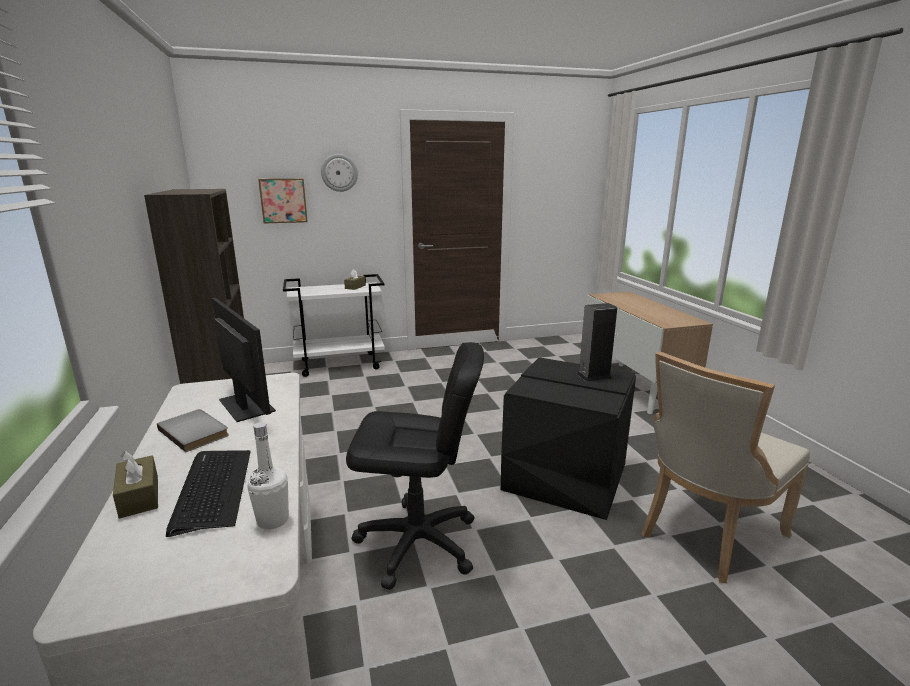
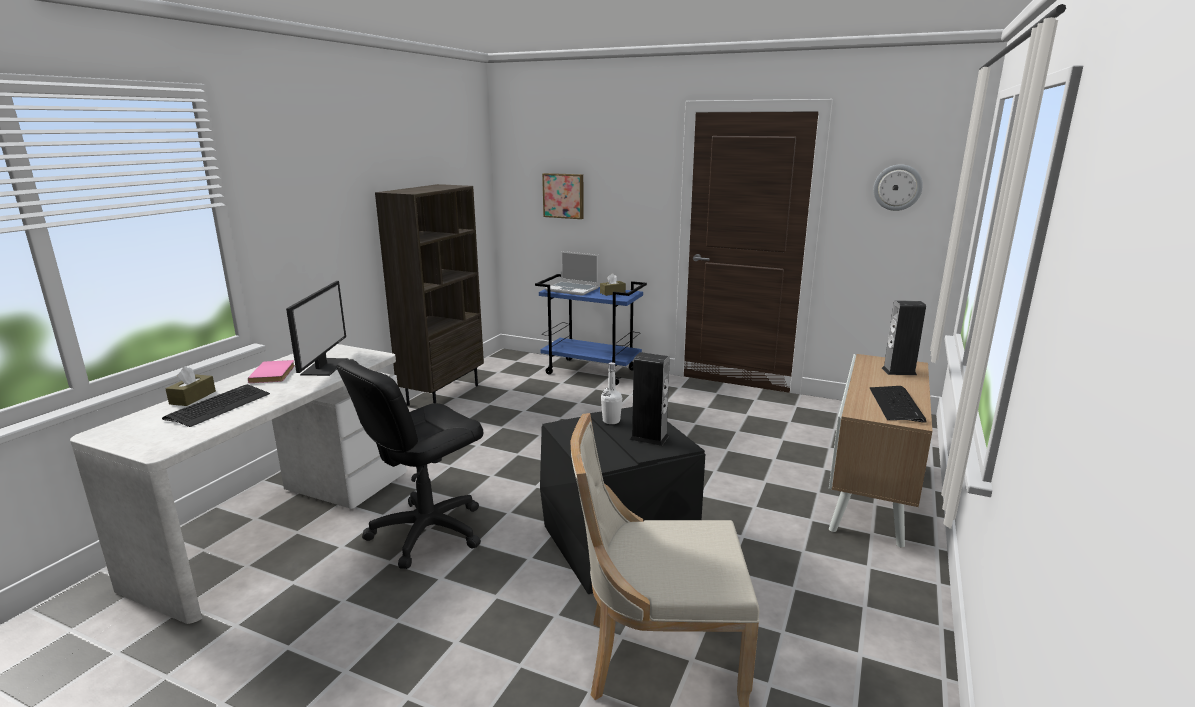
camera: 40 degrees right, 0 degrees up
grey book [157,409,229,452] -> pink book [248,360,295,383]
white bottle [248,422,289,530] -> white bottle moved to [601,362,622,424]
white cart [283,274,385,377] -> blue cart [535,274,647,386]
wall clock [321,154,358,192] -> wall clock moved to [873,164,923,211]
black office chair [346,342,484,590] -> black office chair turned 90 degrees clockwise [337,359,483,569]
none -> laptop [545,251,599,296]
none -> keyboard [870,386,927,423]
none -> speaker [882,301,926,375]

